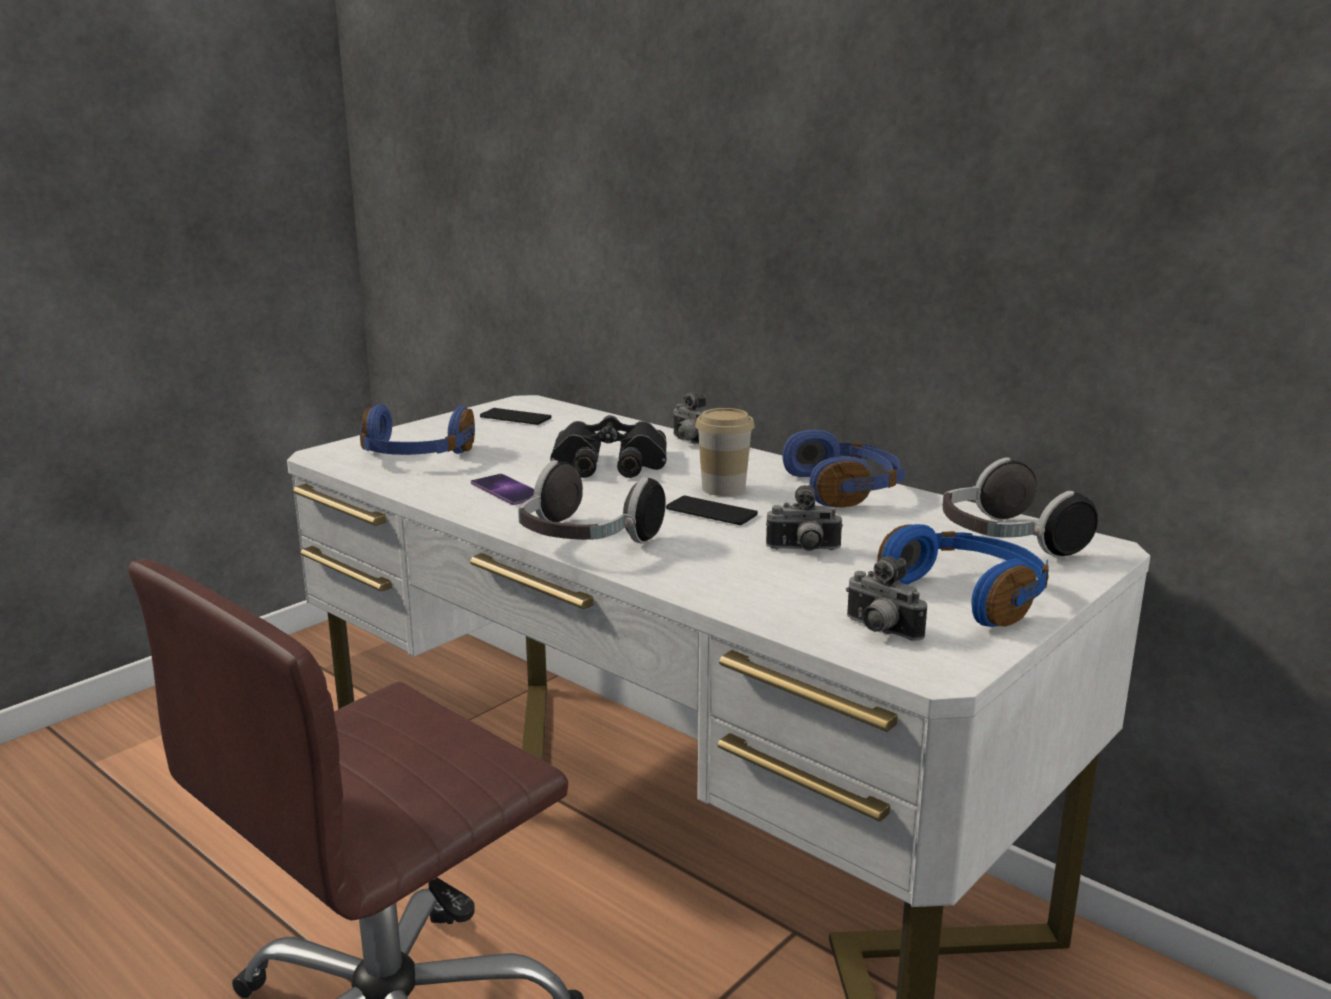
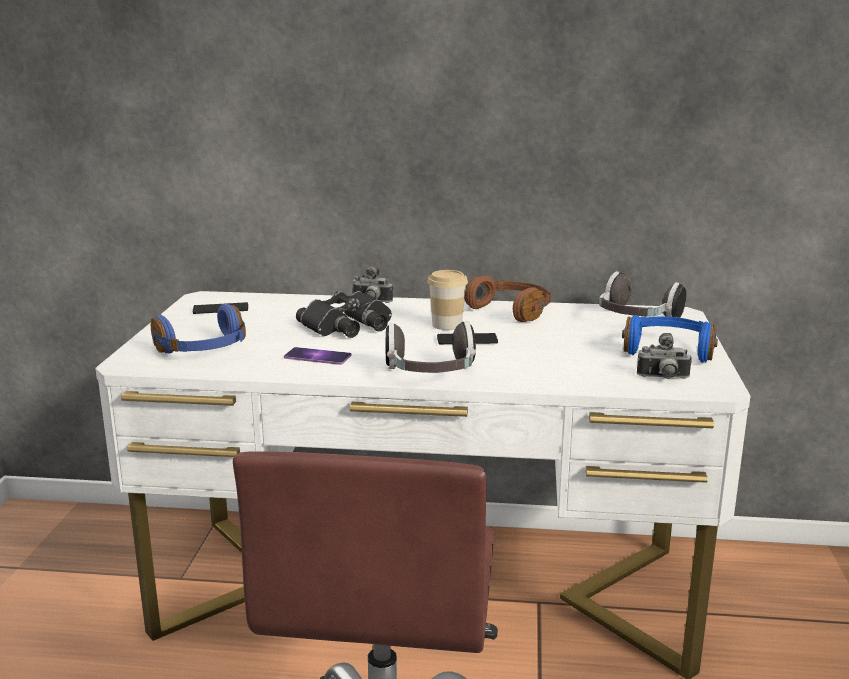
camera: 35 degrees left, 0 degrees up
camera [766,485,843,551] -> none
blue headphones [783,430,905,507] -> brown headphones [465,276,551,322]

